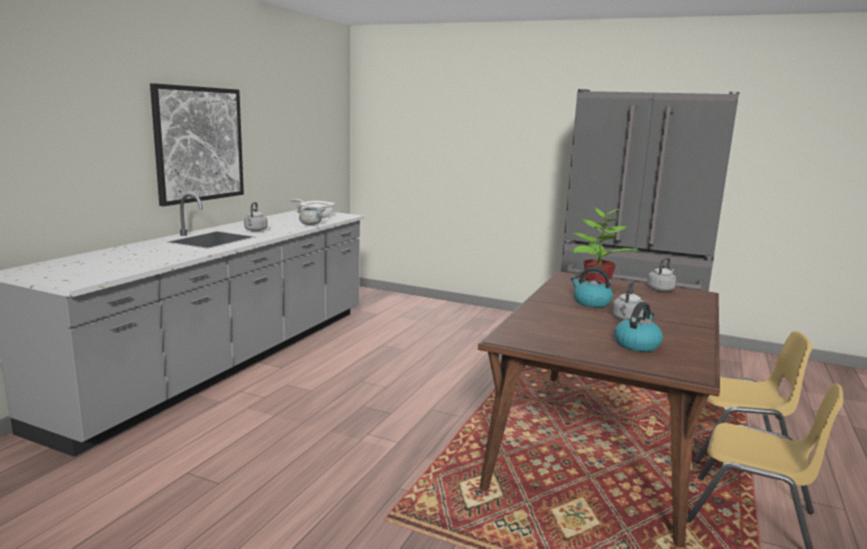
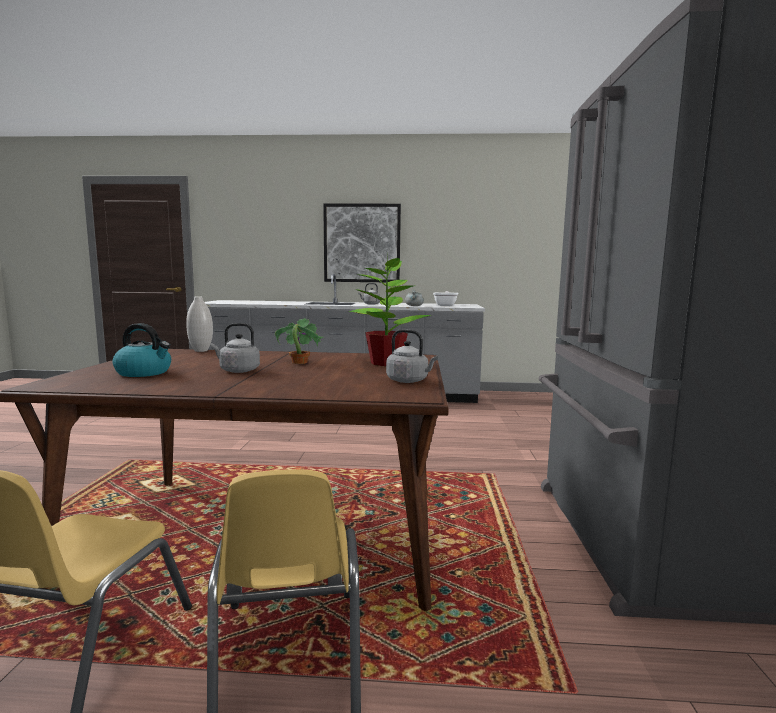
camera: 70 degrees right, 5 degrees down
kettle [571,267,613,307] -> potted plant [275,318,324,364]
none -> white vase [186,296,213,352]

